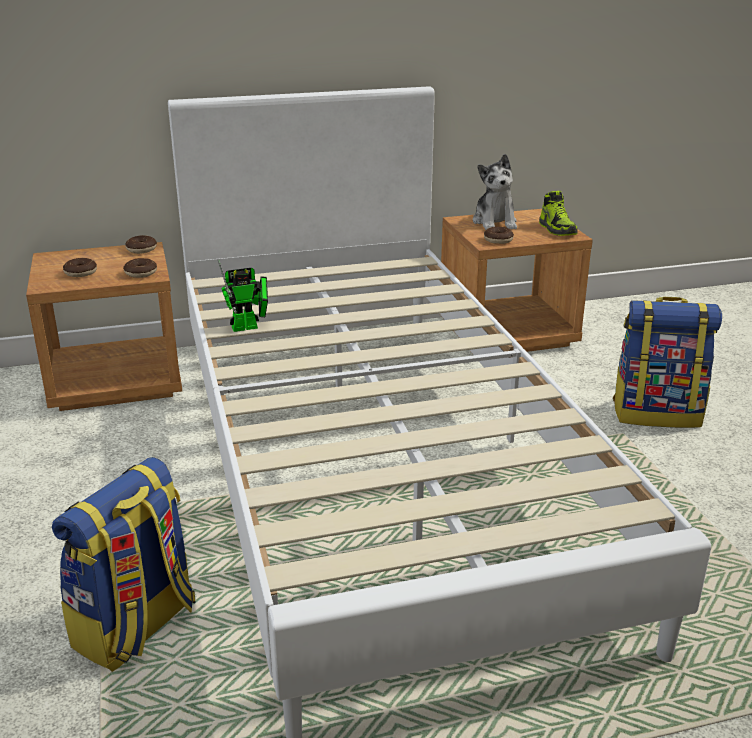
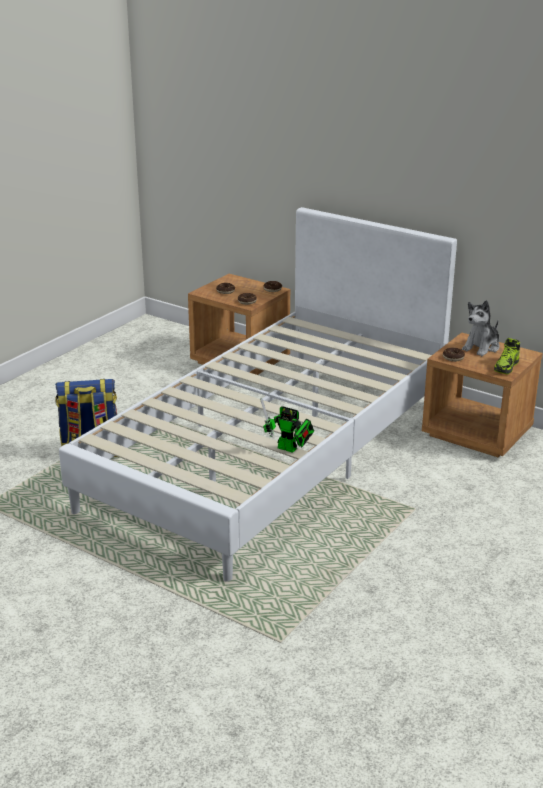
camera: 50 degrees right, 0 degrees up
toy robot [218,259,268,332] -> toy robot moved to [261,398,314,453]
backpack [613,297,722,428] -> none

